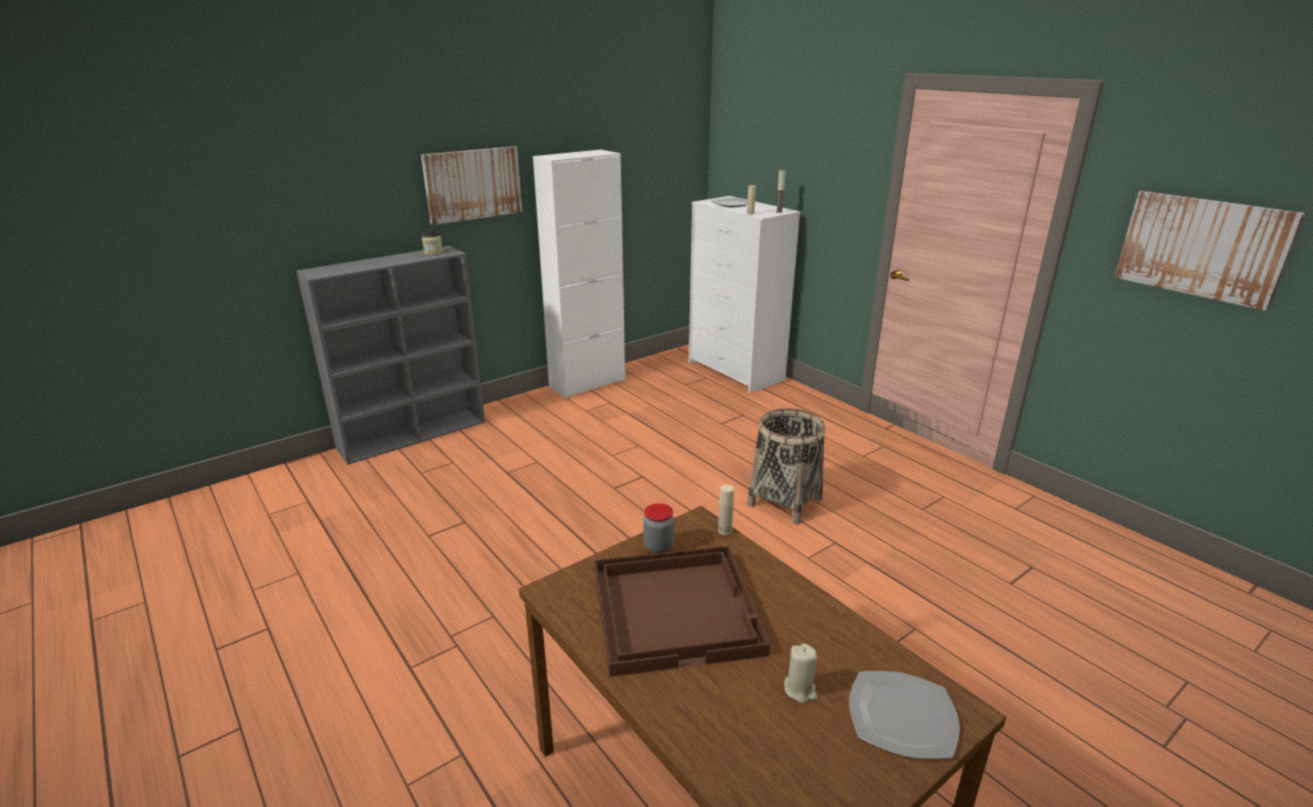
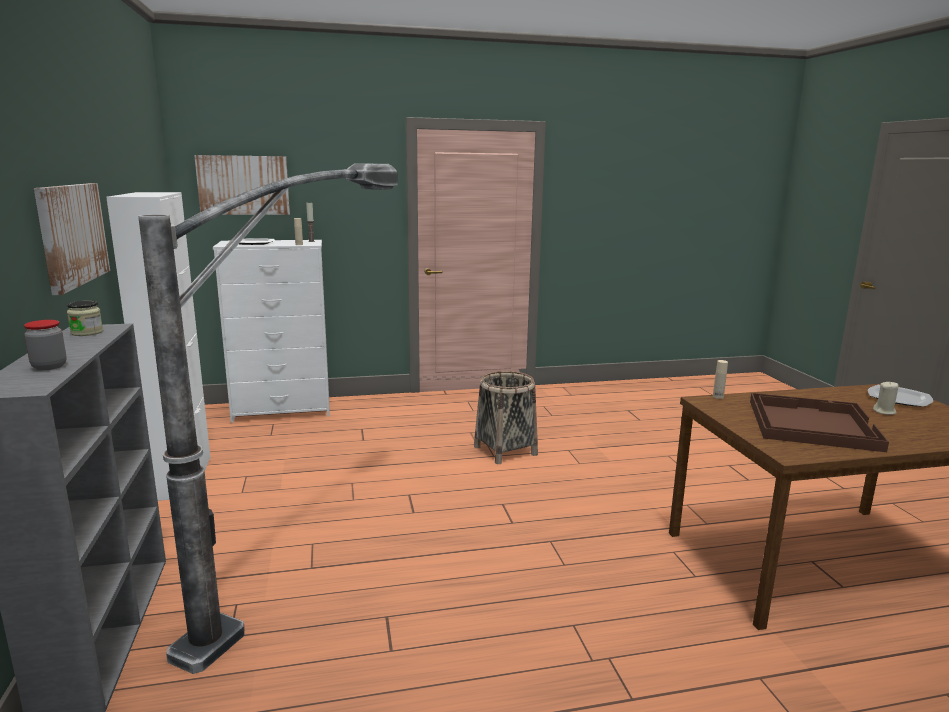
camera: 65 degrees left, 10 degrees down
jar [643,503,674,553] -> jar moved to [24,320,67,370]
picture [1114,191,1305,311] -> picture moved to [194,155,290,215]
none -> floor lamp [138,163,398,674]

